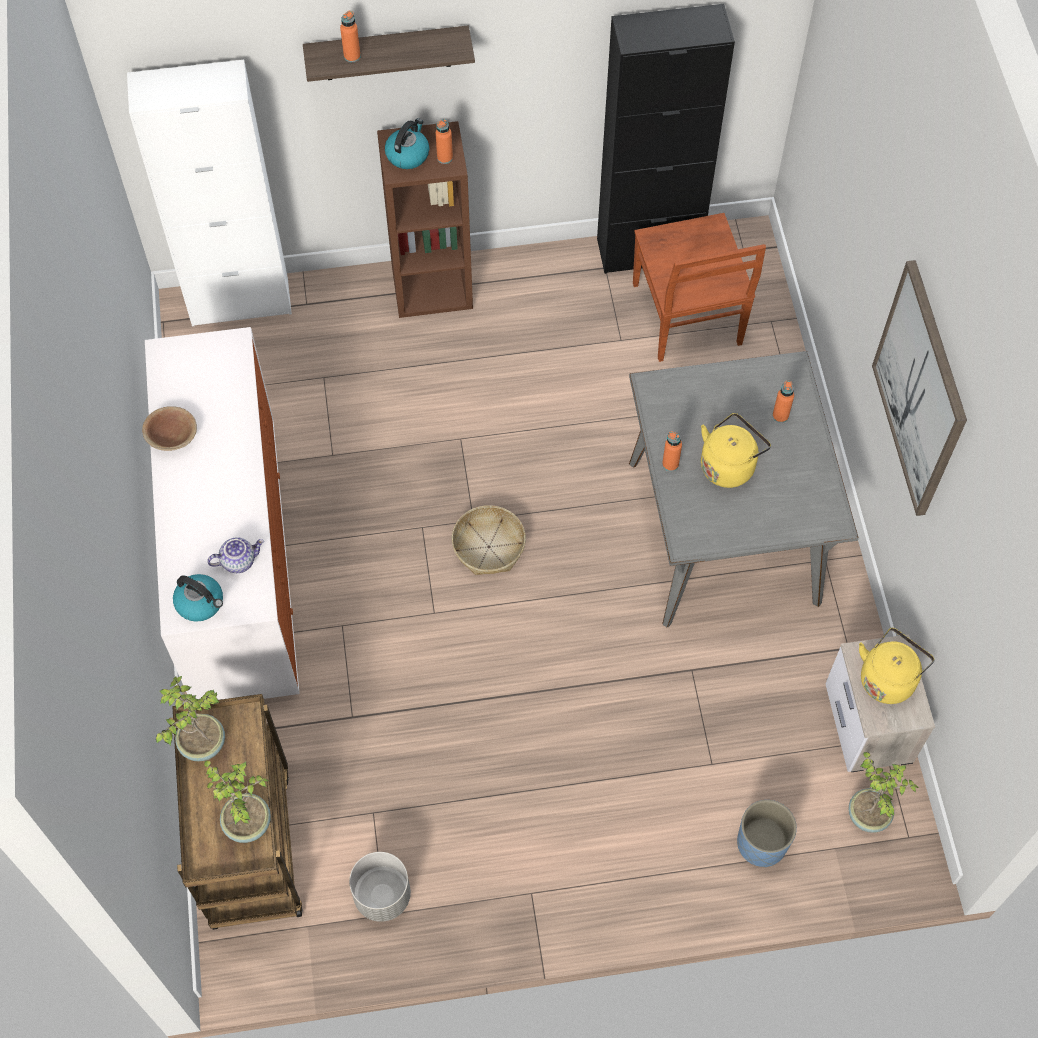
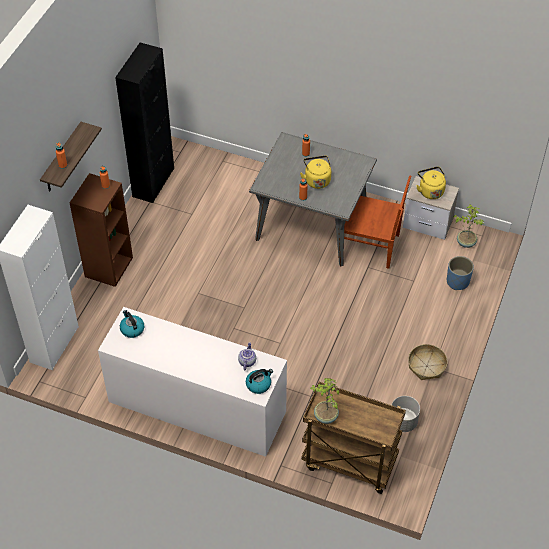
camera: 60 degrees left, 10 degrees down
brown bowl [142,406,197,451] -> none
potted plant [204,760,271,843] -> none
kettle [385,118,429,169] -> kettle moved to [120,310,144,338]
basket [452,505,526,575] -> basket moved to [408,344,448,380]
brown chair [633,213,766,362] -> brown chair moved to [344,175,411,269]
picture [872,260,967,516] -> none

